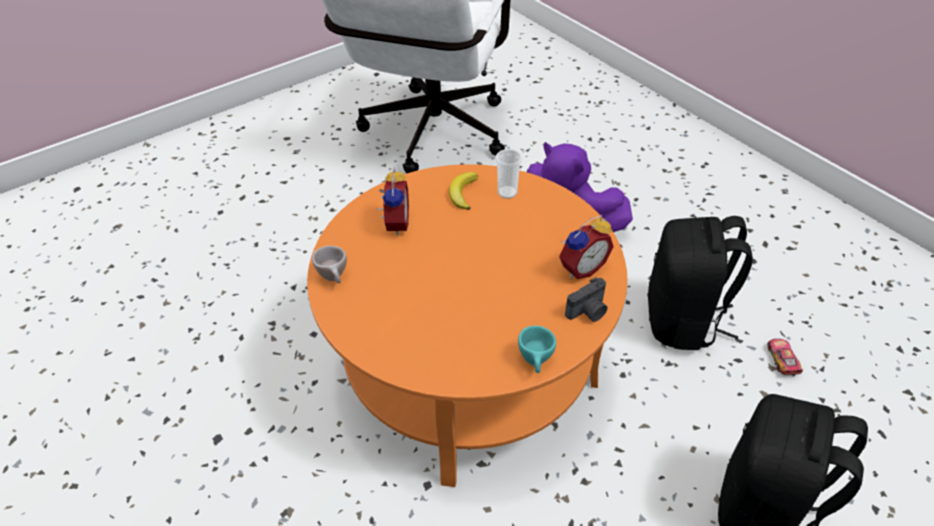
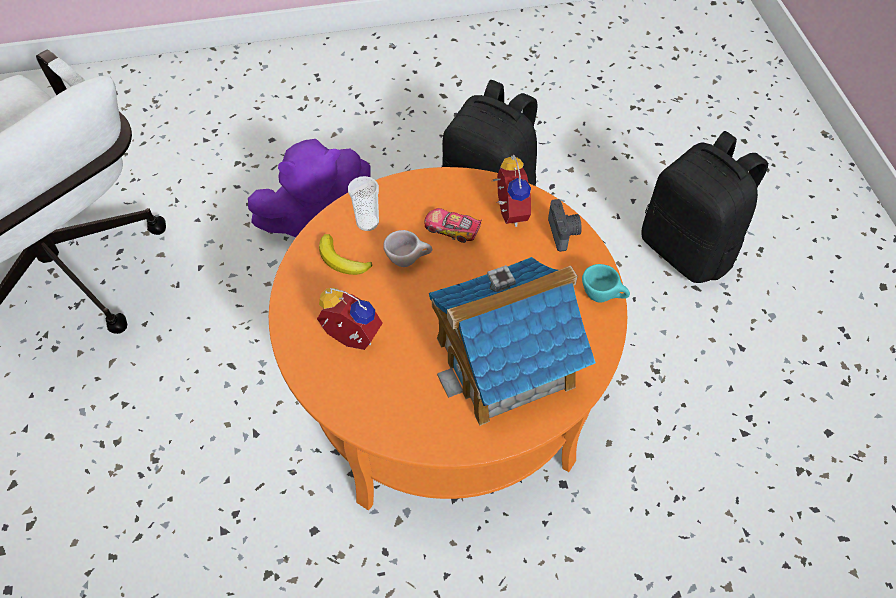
camera: 65 degrees left, 10 degrees up
beige cup [312,246,347,283] -> beige cup moved to [383,230,432,267]
toy car [767,339,803,375] -> toy car moved to [425,208,482,243]
none -> toy house [429,257,596,426]

